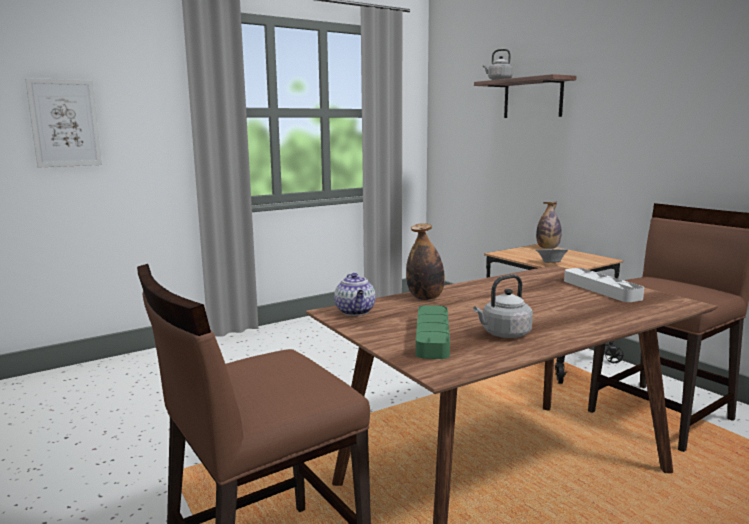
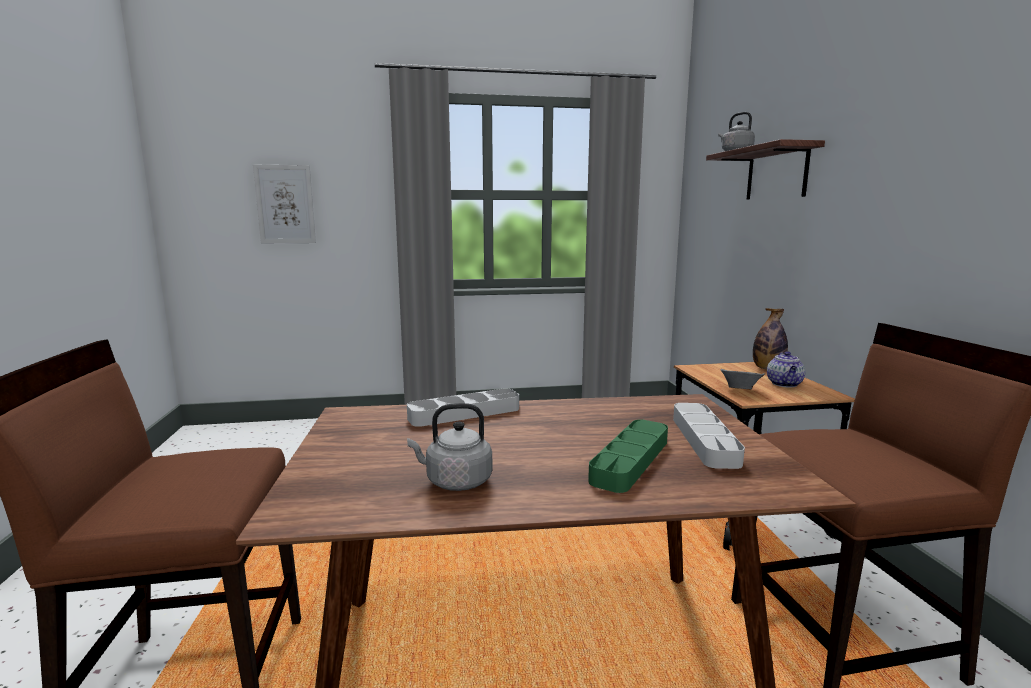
camera: 25 degrees right, 0 degrees up
teapot [334,273,376,316] -> teapot moved to [767,351,805,387]
bottle [406,223,445,300] -> grey tray [407,388,519,427]
green tray [416,305,450,359] -> green tray moved to [588,419,668,493]

